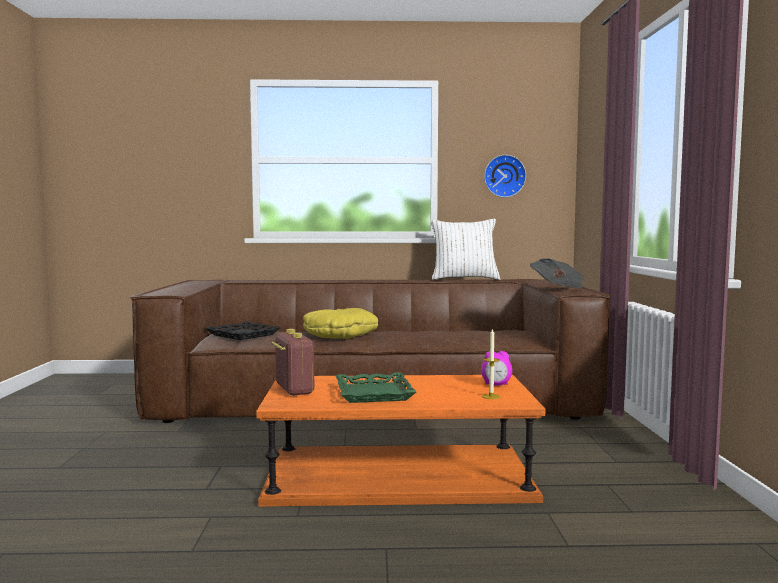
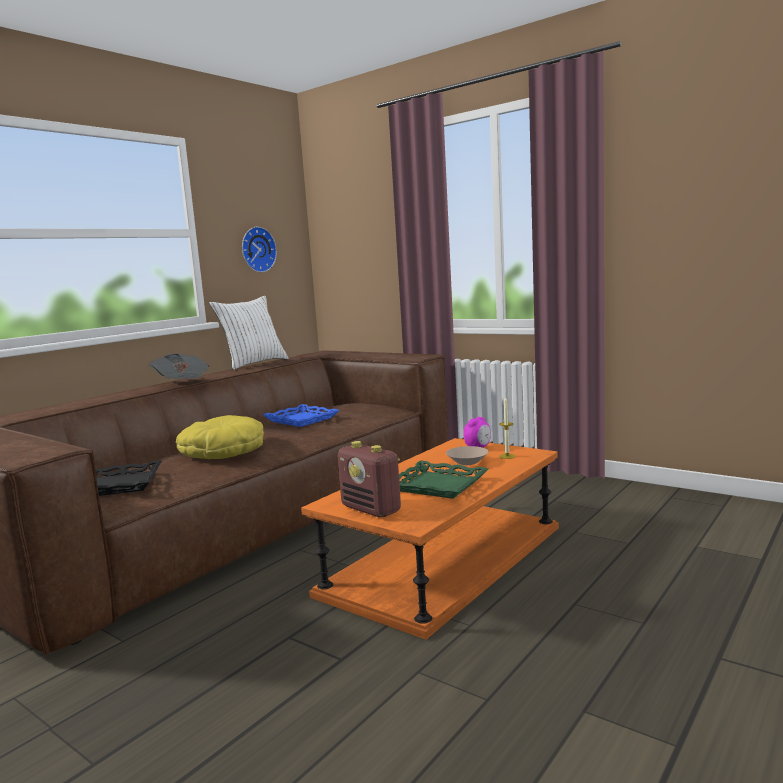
camera: 50 degrees left, 5 degrees up
radio [272,329,314,396] -> radio turned 150 degrees counterclockwise [338,441,401,518]
newspaper [530,258,585,288] -> newspaper moved to [148,354,209,379]
none -> blue tray [263,404,339,427]
none -> beige bowl [446,446,489,465]

